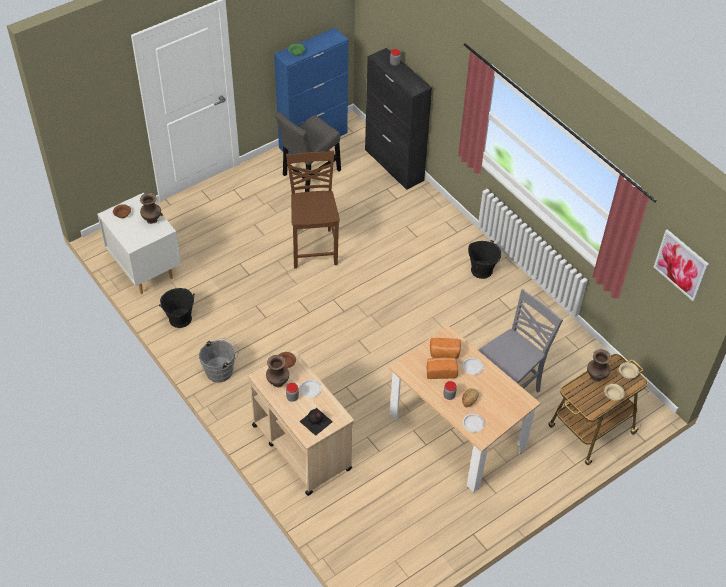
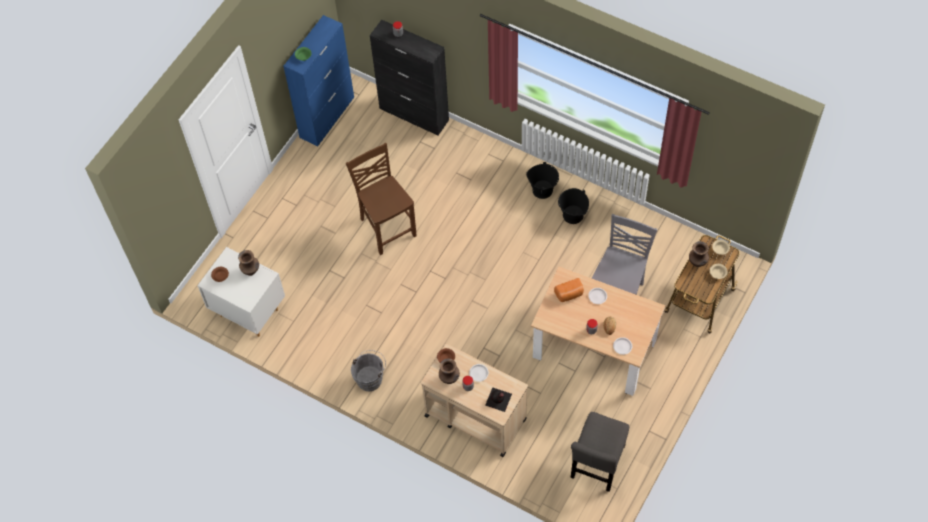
camera: 20 degrees left, 10 degrees up
black bucket [159,288,195,328] -> black bucket moved to [558,188,589,224]
grey chair [275,112,341,192] -> grey chair moved to [571,412,629,492]
bread [427,357,458,379] -> none
picture [654,229,709,301] -> none

